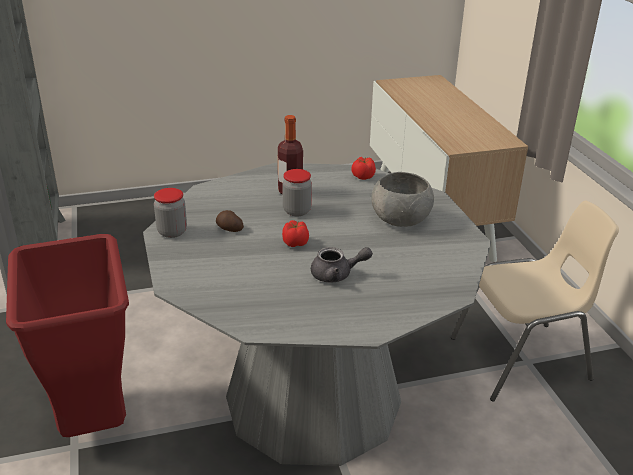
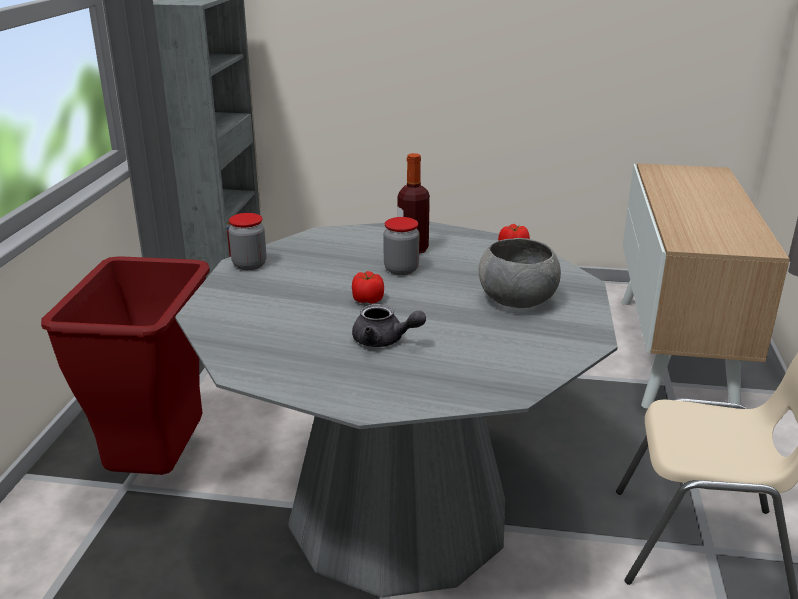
camera: 25 degrees right, 5 degrees down
potato [216,210,244,232] -> none

